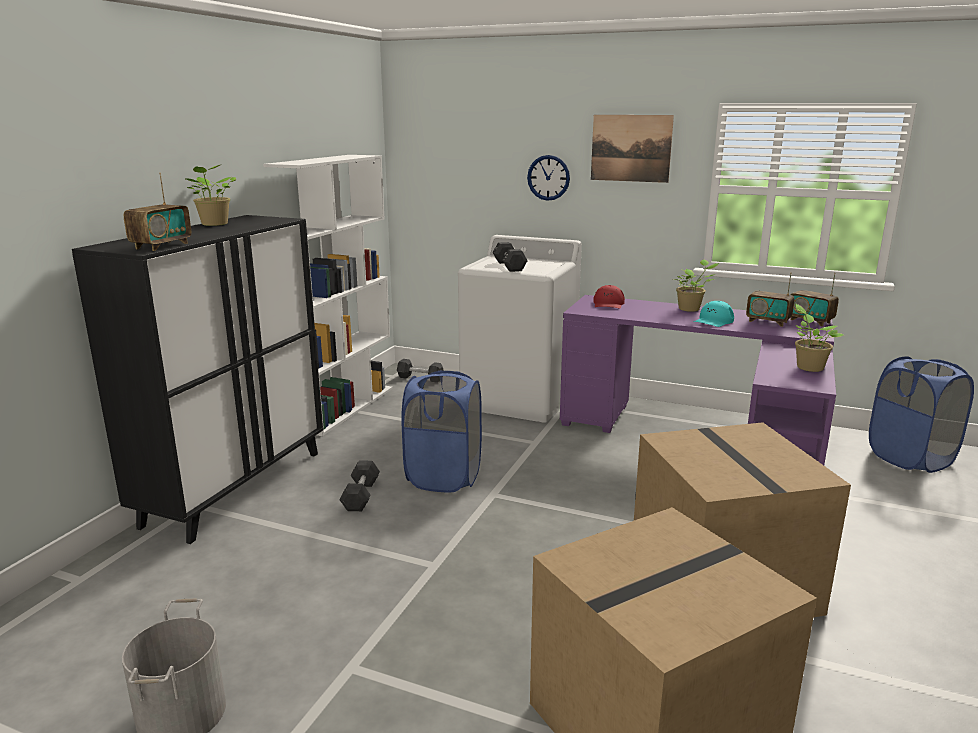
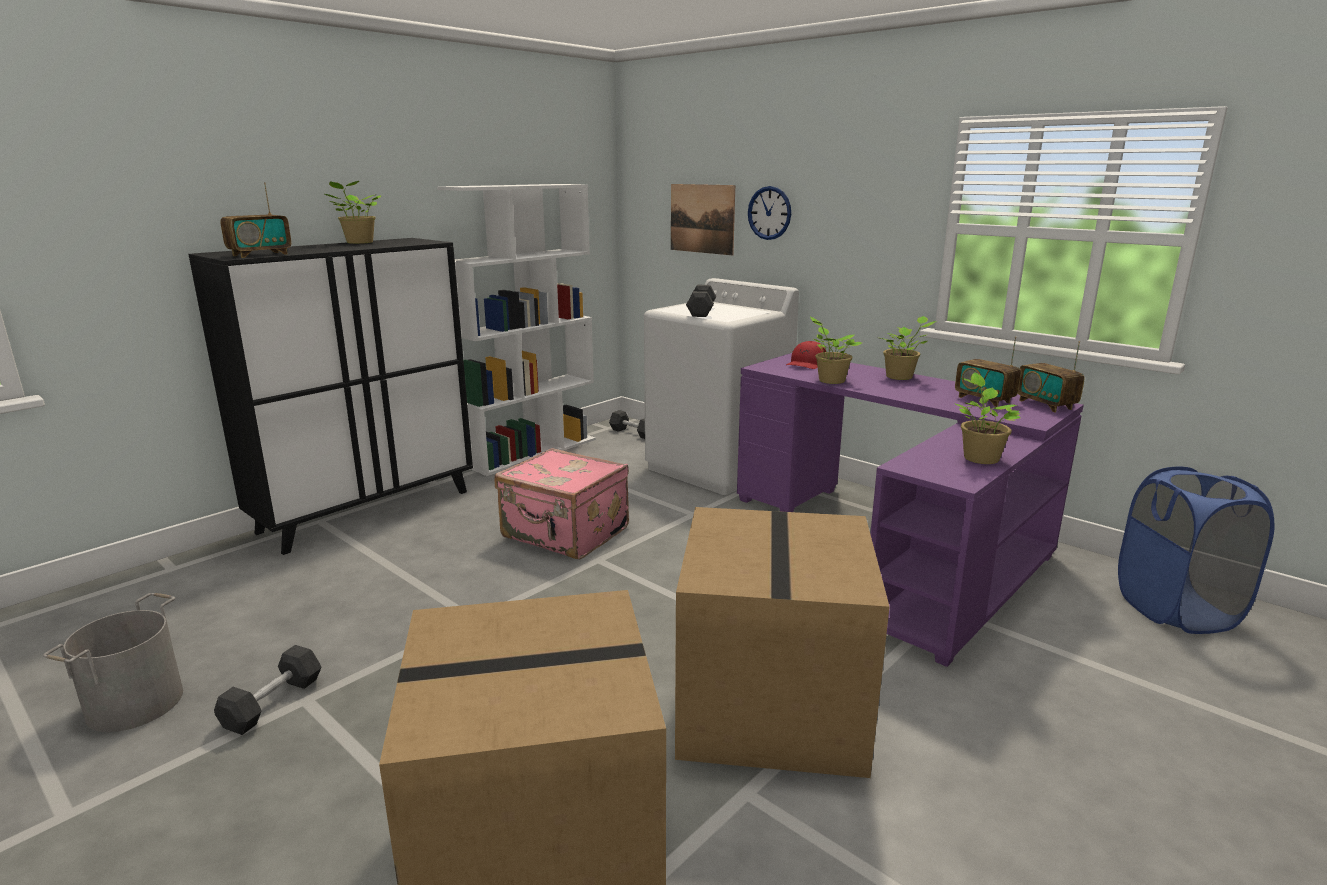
camera: 20 degrees right, 0 degrees up
black dumbbell [340,460,380,511] -> black dumbbell moved to [214,645,321,735]
blue laundry basket [401,370,482,492] -> pink suitcase [494,448,629,559]
picture [591,115,674,183] -> picture moved to [671,184,735,255]
turquoise cap [693,301,734,327] -> none
none -> potted plant [810,317,862,384]

